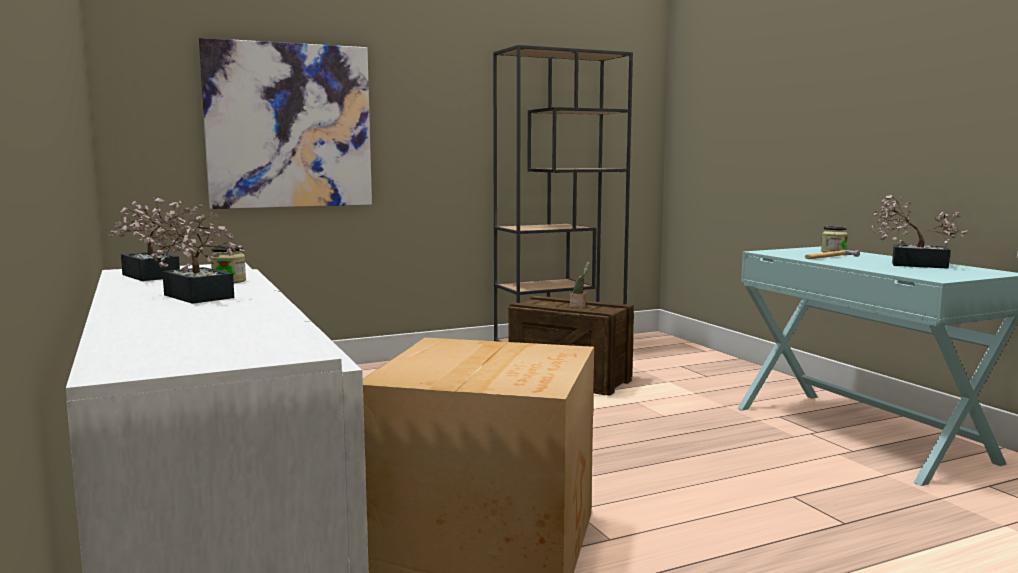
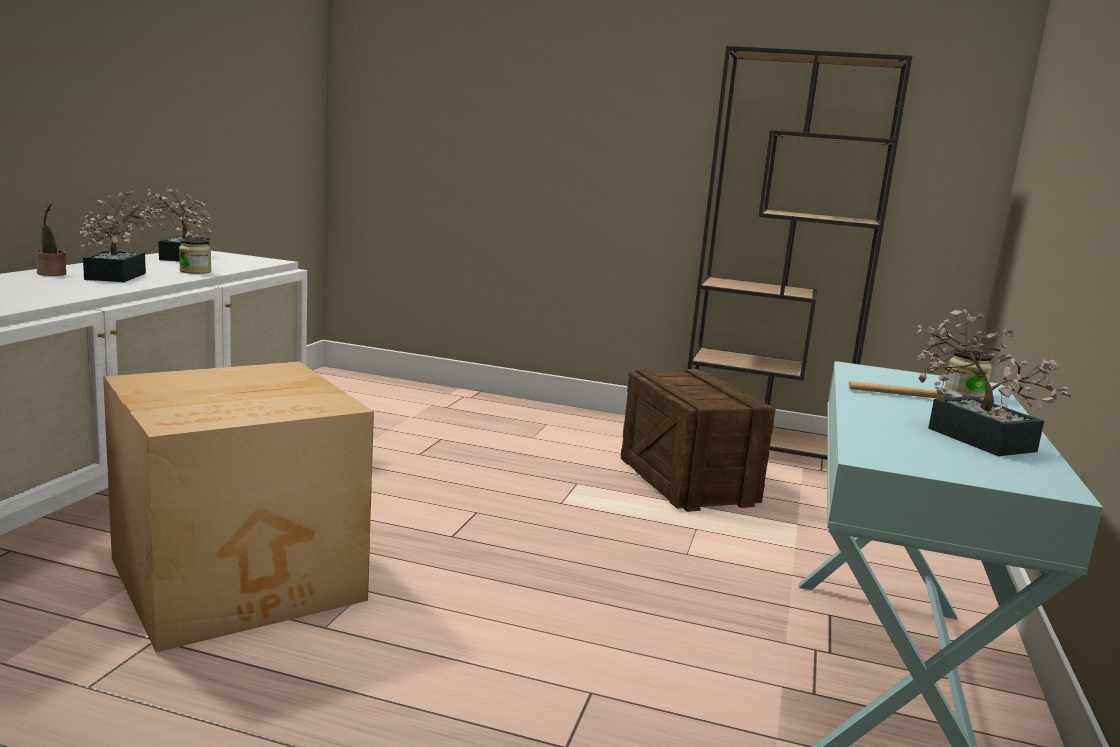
camera: 40 degrees right, 5 degrees up
picture [199,38,372,209] -> none
potted plant [570,262,589,308] -> potted plant moved to [36,203,66,276]

